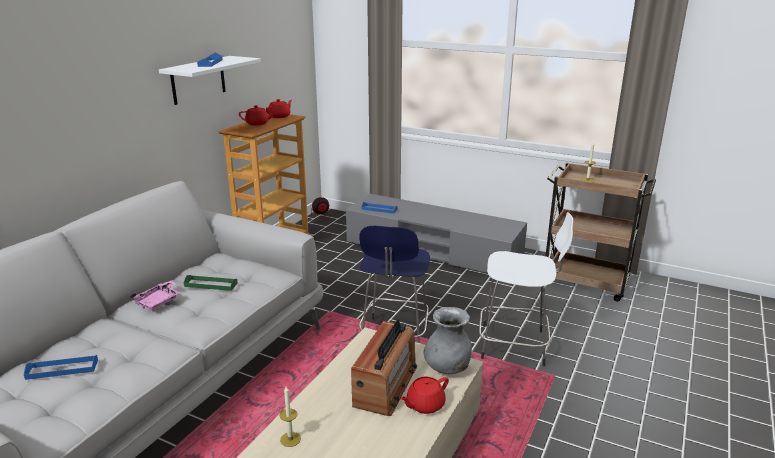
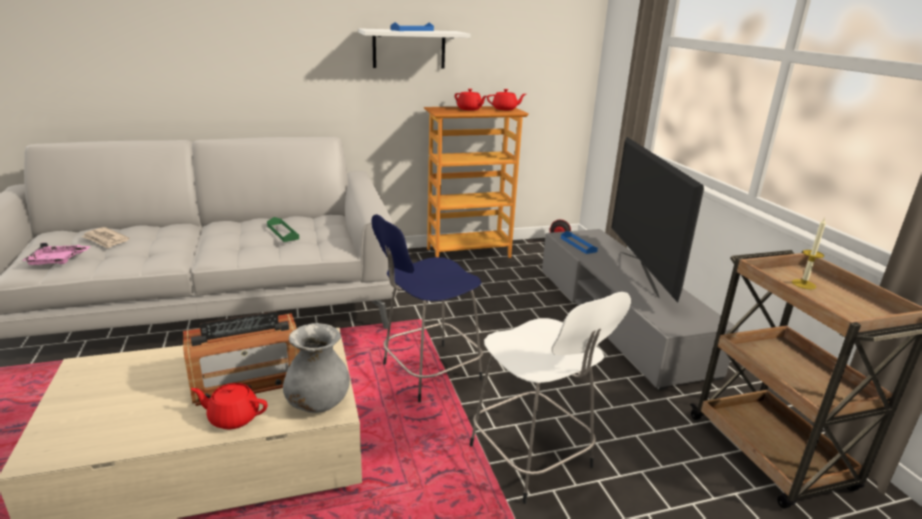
camera: 45 degrees right, 0 degrees up
blue tray [24,355,98,380] -> newspaper [82,227,130,249]
pink tray [130,281,181,310] -> pink tray moved to [22,243,91,265]
candle [280,386,301,447] -> none
none -> television [611,137,704,302]

